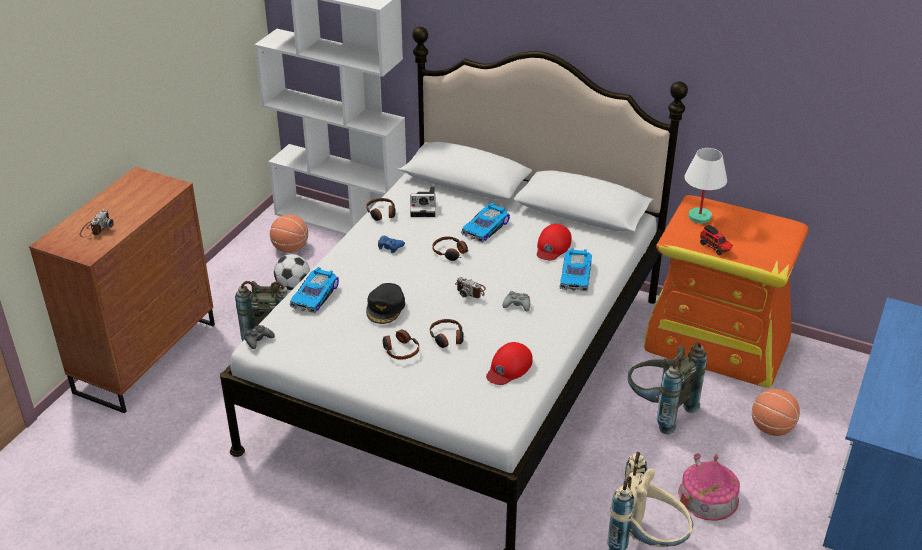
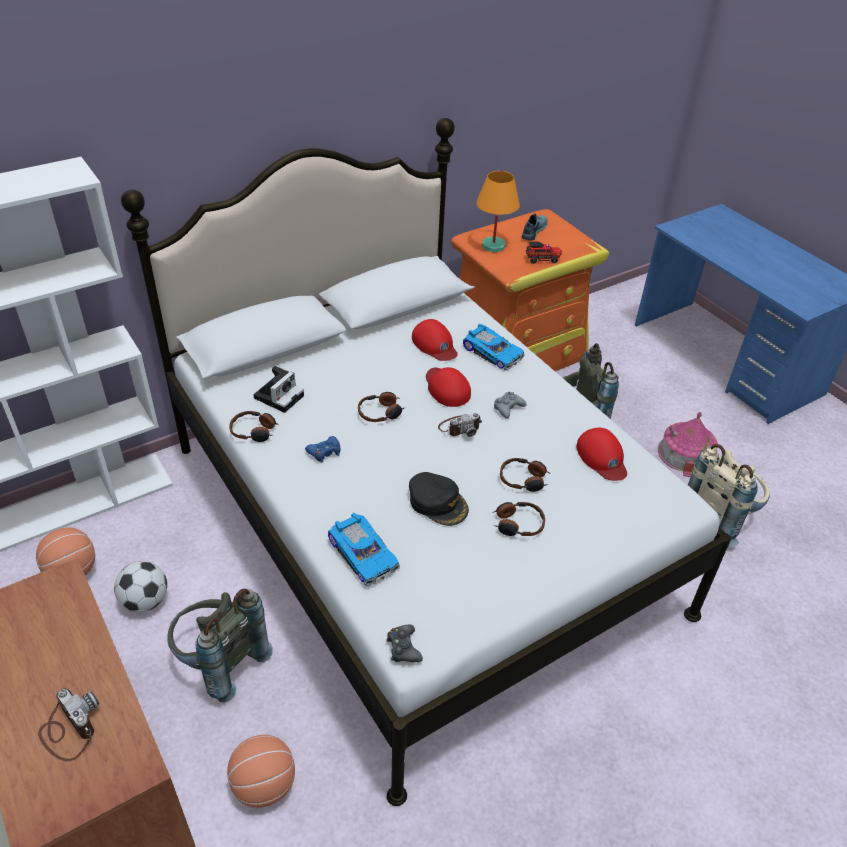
camera: 60 degrees left, 5 degrees up
toy car [461,203,510,243] -> none
white table lamp [684,148,727,224] -> orange table lamp [476,171,520,252]
basketball [752,389,800,436] -> basketball moved to [227,735,295,808]
none -> red cap [426,367,471,407]
none -> shoe [522,213,548,241]

